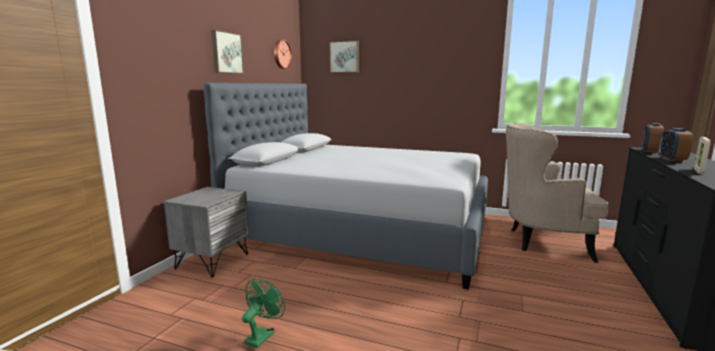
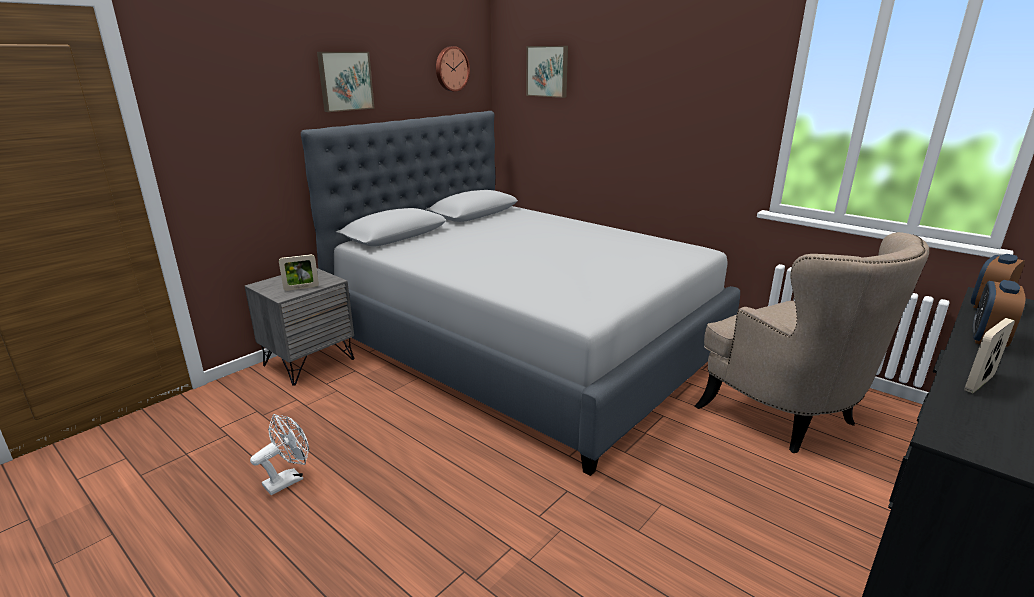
camera: 20 degrees right, 10 degrees up
green fan [242,279,285,348] -> white fan [250,414,309,495]
beige armchair [506,123,608,263] -> beige armchair turned 150 degrees counterclockwise [695,232,929,453]
none -> picture frame [279,254,319,291]

